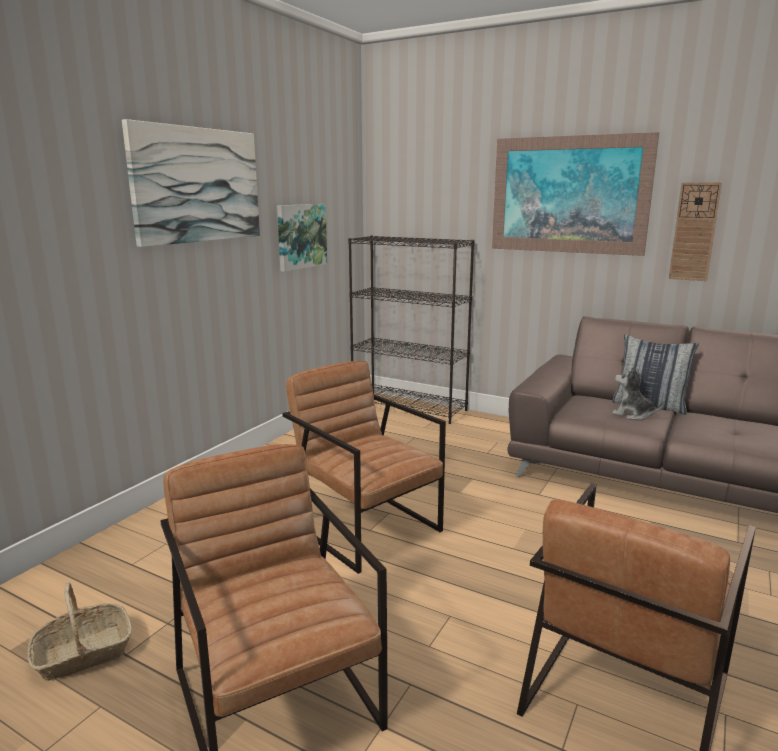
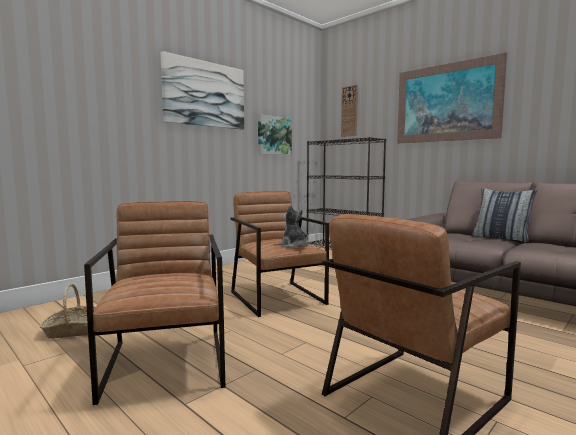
camera: 15 degrees right, 10 degrees down
plush toy [612,366,664,420] -> plush toy moved to [279,205,308,248]
wall clock [669,182,722,281] -> wall clock moved to [341,85,358,137]

